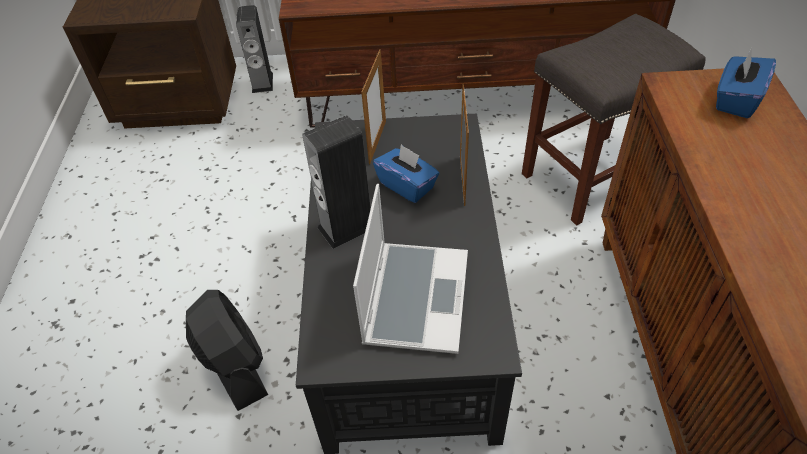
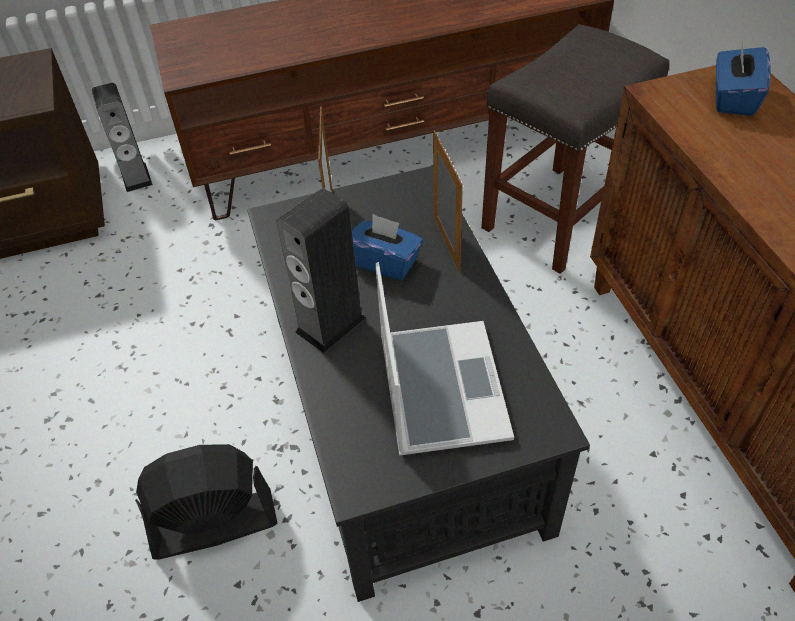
camera: 15 degrees left, 0 degrees up
black fan [186,290,268,411] -> black fan turned 60 degrees counterclockwise [135,444,277,559]

